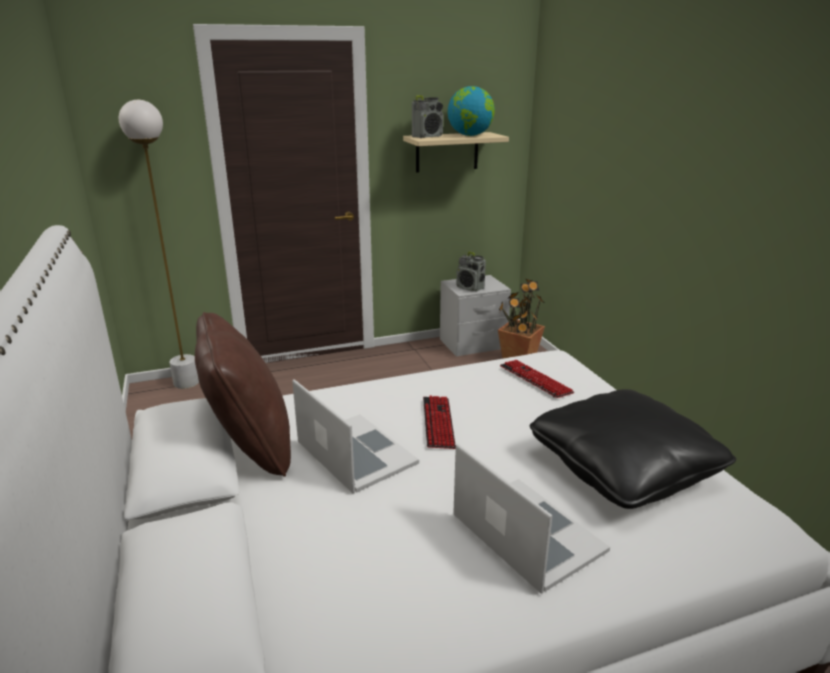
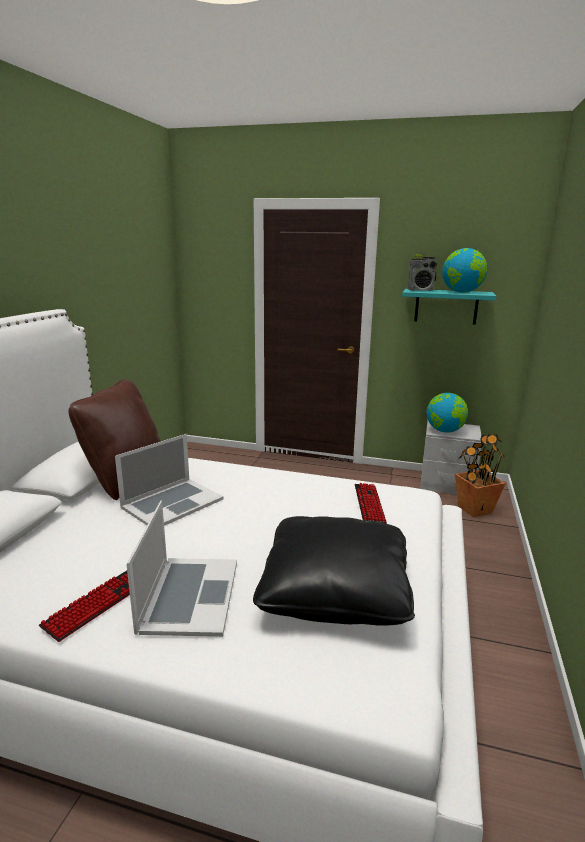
camera: 35 degrees right, 5 degrees down
white floor lamp [119,100,199,389] -> none
laptop [292,379,419,494] -> laptop turned 45 degrees clockwise [115,434,223,526]
beige shelf [403,132,509,173] -> turquoise shelf [402,289,496,325]
keyboard [423,396,456,449] -> keyboard moved to [39,570,130,642]
radio [456,251,486,292] -> globe [427,393,468,433]

